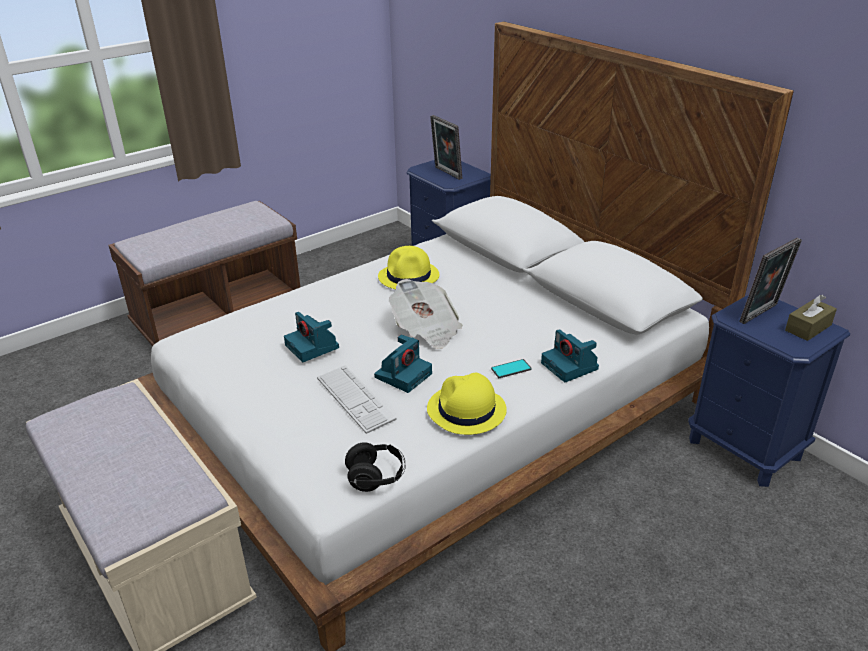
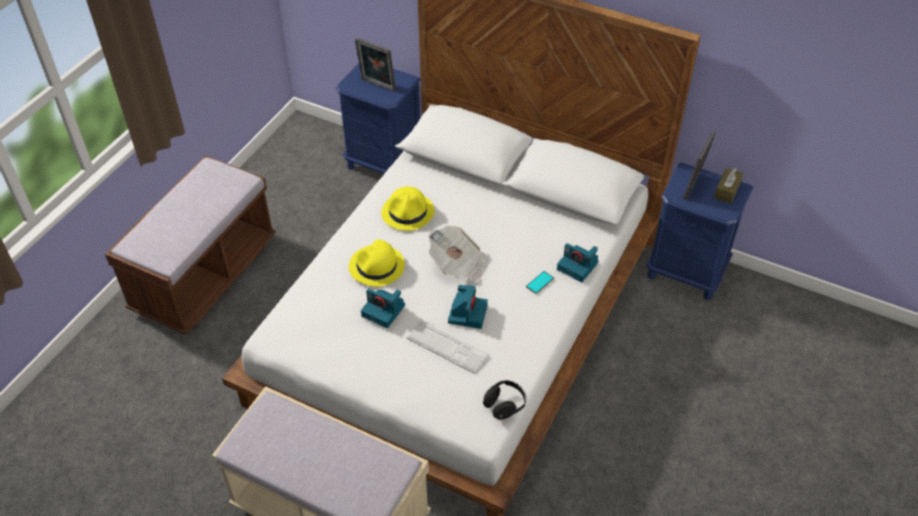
camera: 25 degrees left, 15 degrees up
yellow hat [427,373,507,435] -> yellow hat moved to [349,240,405,287]

